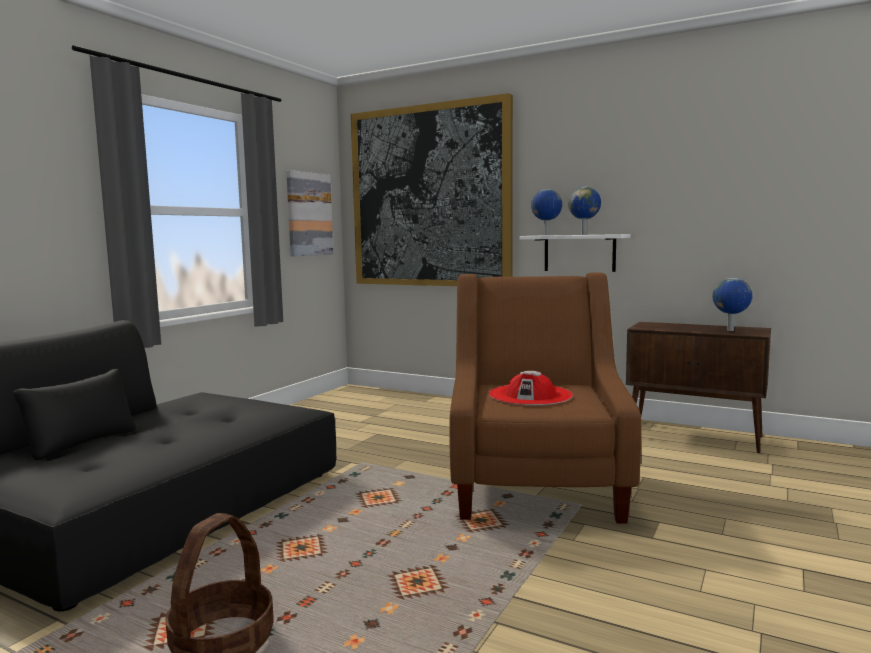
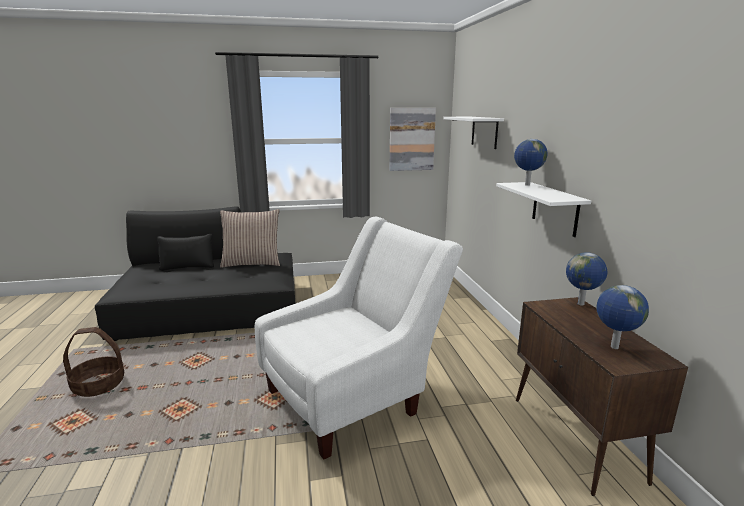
camera: 50 degrees right, 10 degrees up
picture [351,93,513,286] -> white shelf [443,117,504,149]
brown armchair [449,272,641,524] -> white armchair [255,217,463,459]
red hat [489,371,573,406] -> none
globe [568,187,601,235] -> globe moved to [566,252,607,306]
none -> pillow [220,209,280,268]

